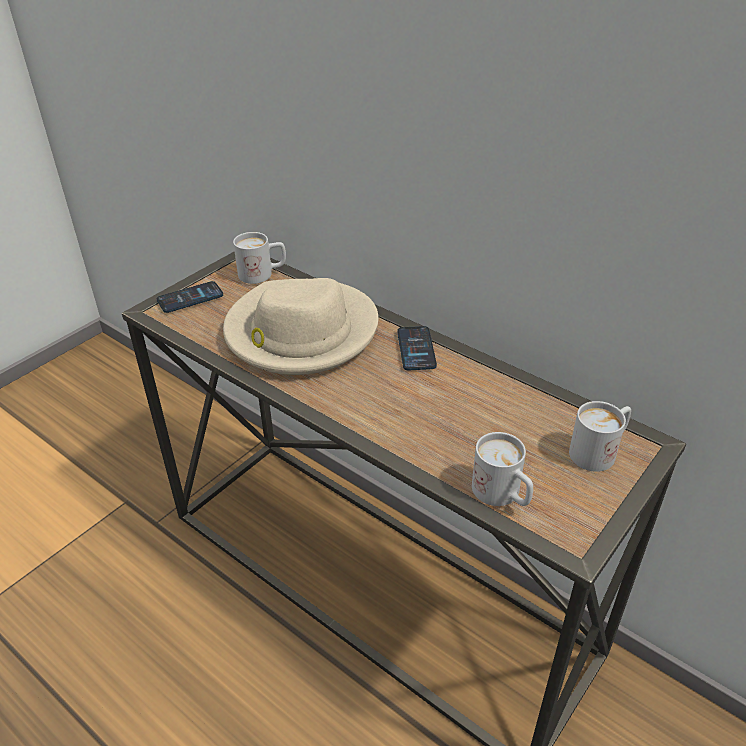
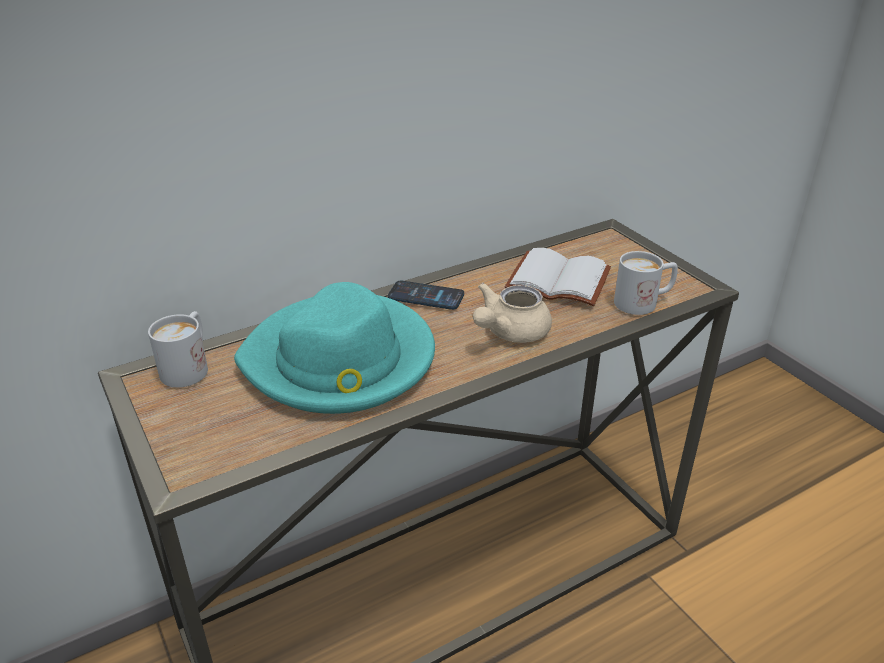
camera: 70 degrees left, 5 degrees down
phone [157,281,223,313] -> none
beige hat [223,278,378,375] -> turquoise hat [234,282,435,414]
white mug [569,401,631,472] -> none
none -> beige teapot [473,283,552,343]
none -> white book [505,248,611,306]

